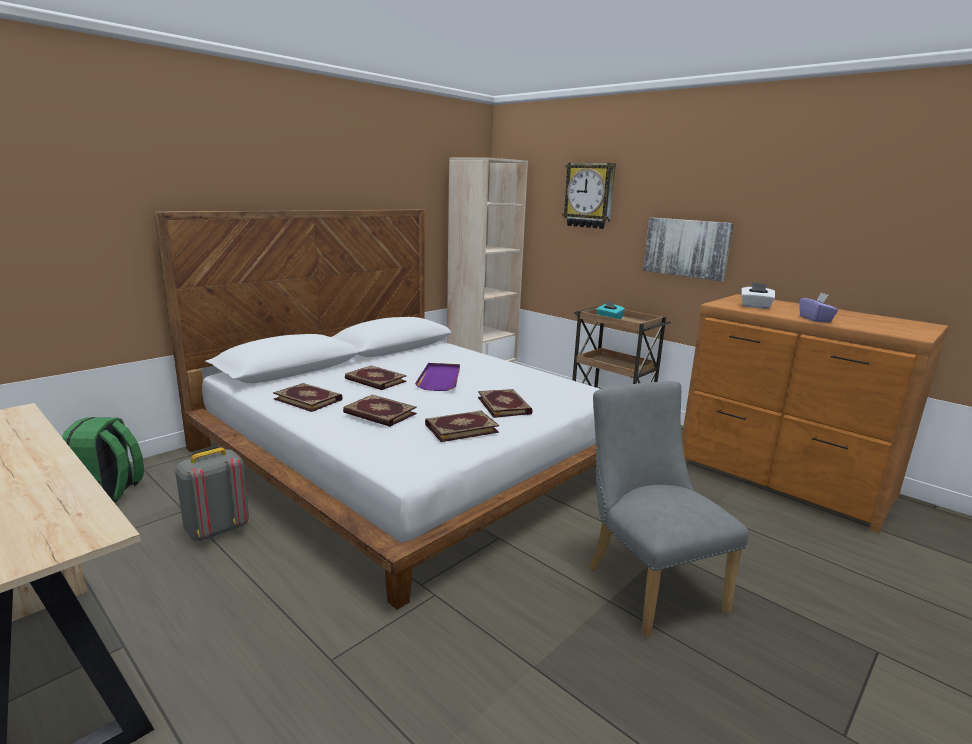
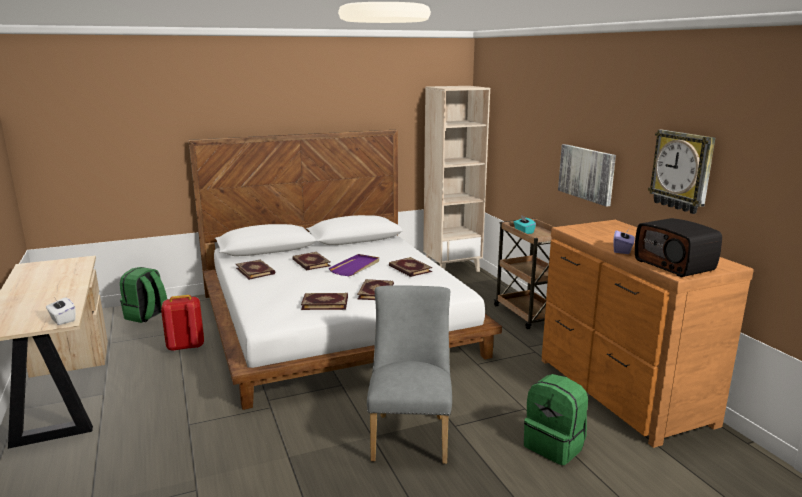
camera: 25 degrees right, 0 degrees up
grey backpack [175,447,249,541] -> red backpack [161,295,204,351]
book [343,395,417,427] -> book moved to [389,257,432,277]
wall clock [562,163,616,229] -> wall clock moved to [648,130,715,214]
white tissue box [741,283,775,309] -> white tissue box moved to [46,297,76,325]
none -> green backpack [524,374,588,465]
none -> radio [635,218,722,277]

